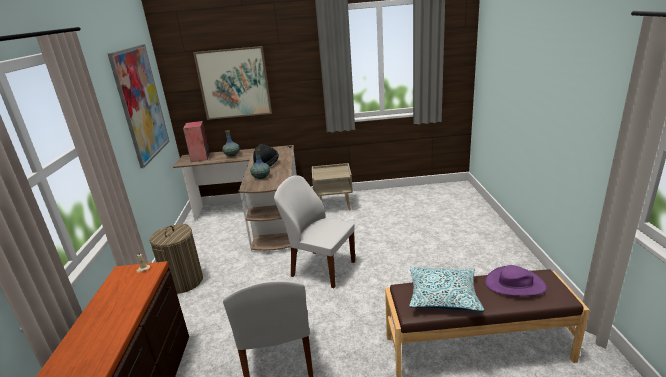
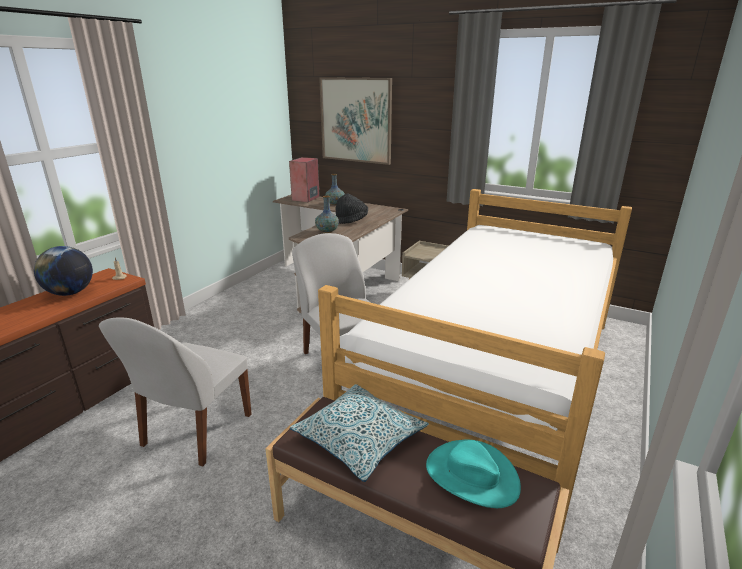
camera: 30 degrees right, 0 degrees up
picture [108,44,170,168] -> none
laundry basket [150,224,203,294] -> none
purple hat [485,265,547,296] -> turquoise hat [426,440,521,508]
none -> globe [34,246,93,296]
none -> bed [318,189,632,553]

